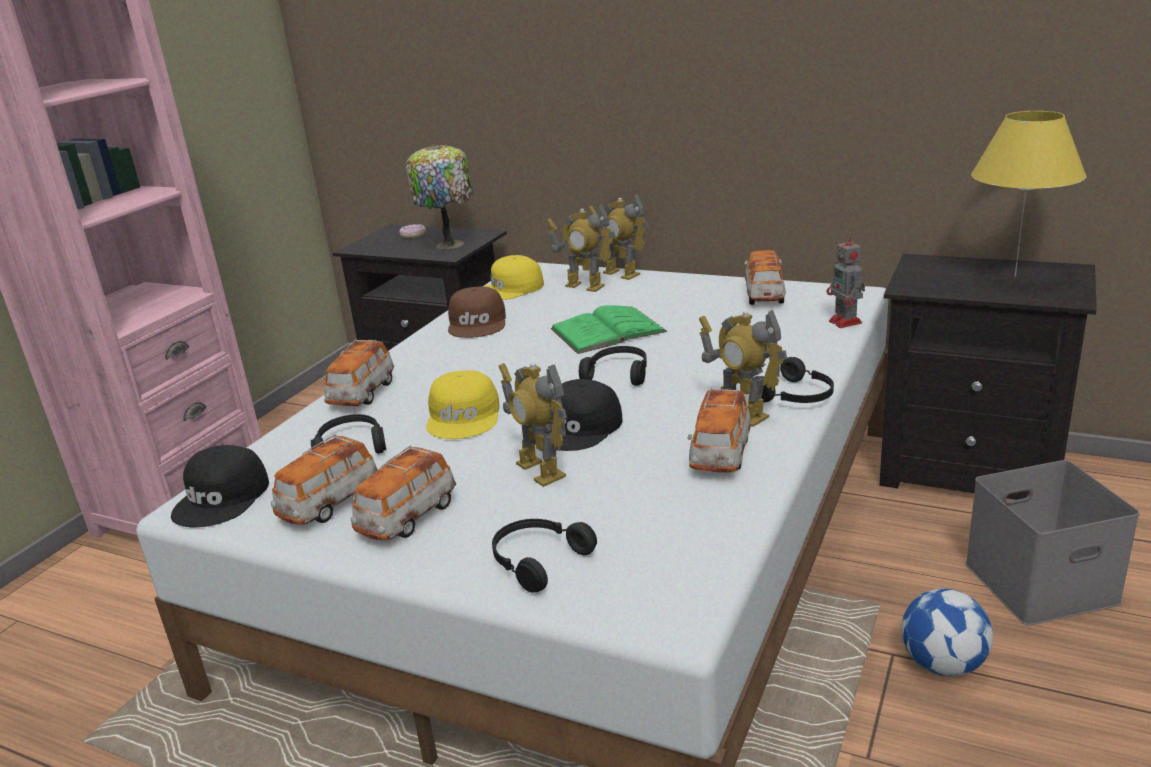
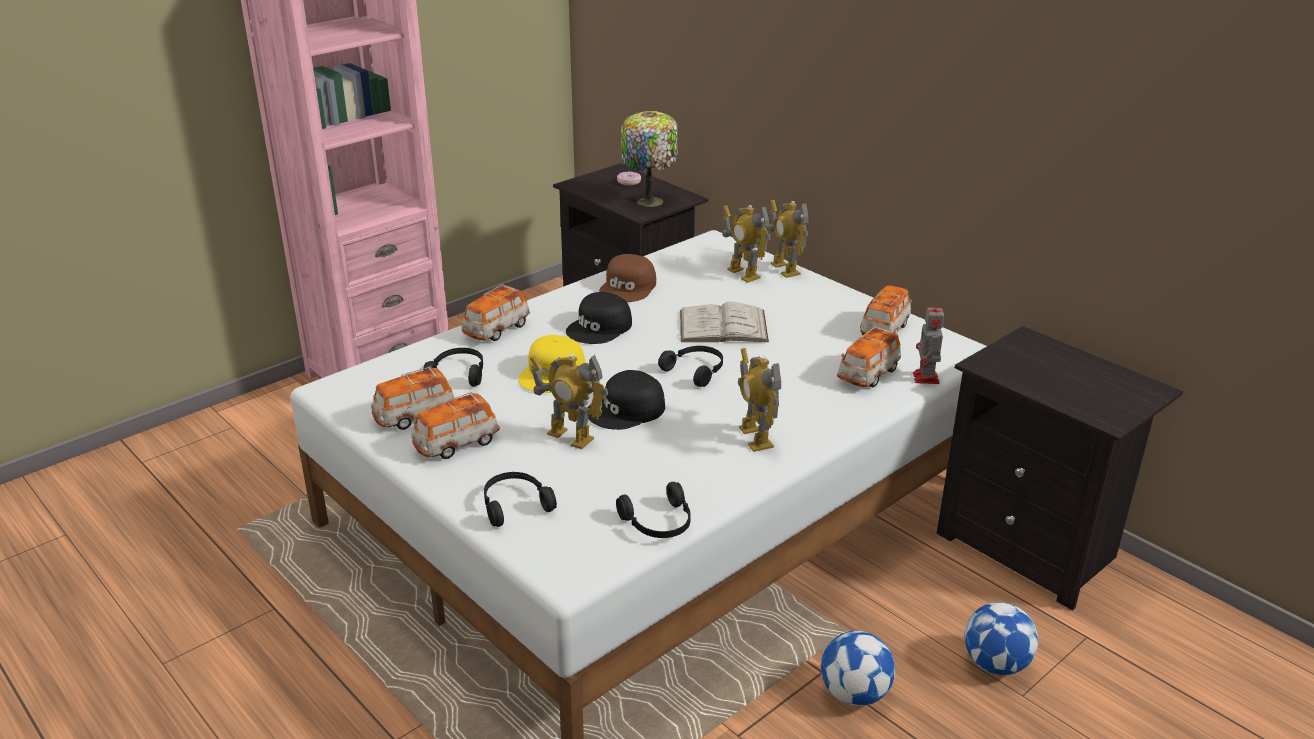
camera: 20 degrees right, 5 degrees up
black cap [171,445,269,527] -> black cap moved to [566,292,632,344]
yellow cap [483,255,544,300] -> none
toy robot [498,363,567,487] -> toy robot turned 45 degrees counterclockwise [530,354,608,449]
green book [551,305,667,354] -> white book [680,301,769,342]
toy car [687,388,751,473] -> toy car moved to [837,326,901,387]
black headphones [759,357,834,403] -> black headphones moved to [616,482,691,538]
grey storage box [965,460,1140,626] -> football [964,602,1038,675]
yellow table lamp [971,111,1086,277] -> none

